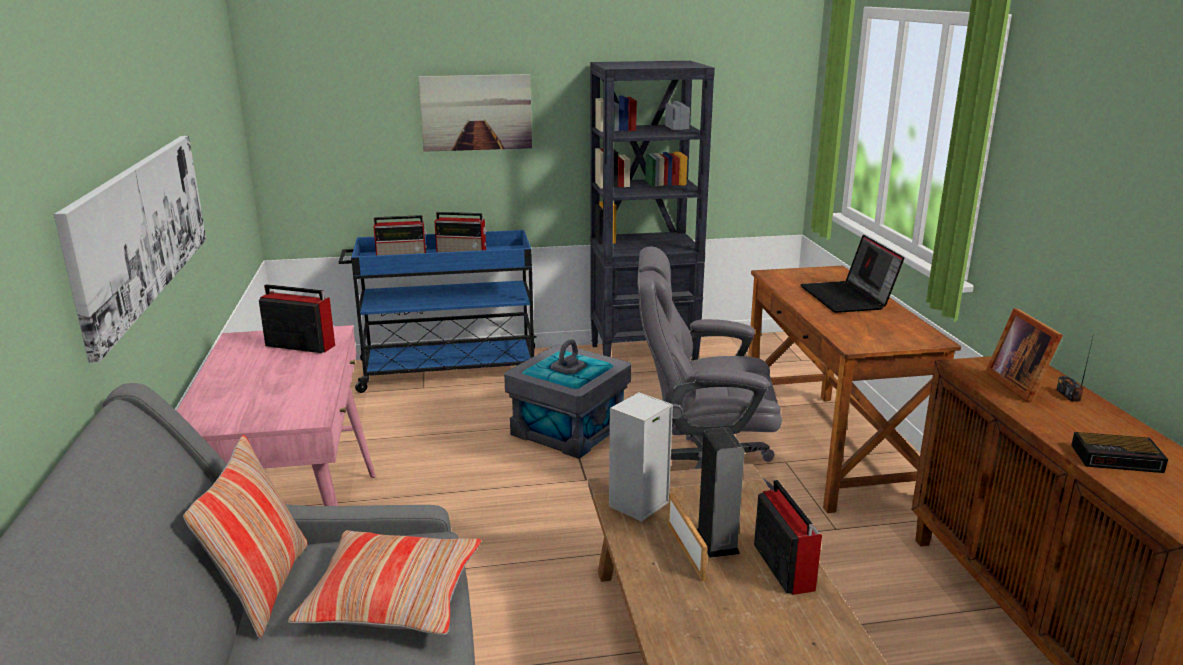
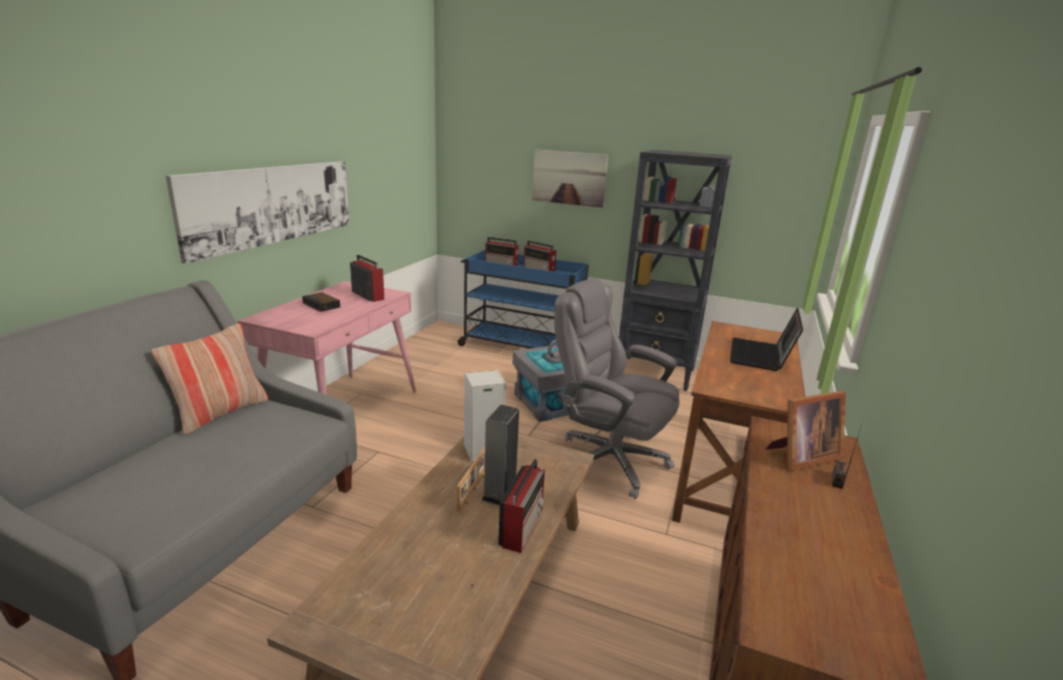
camera: 30 degrees right, 0 degrees up
pillow [288,530,481,635] -> none
picture frame [986,308,1063,402] -> picture frame turned 135 degrees counterclockwise [765,391,846,471]
alarm clock [1071,432,1168,473] -> alarm clock moved to [302,292,340,312]

